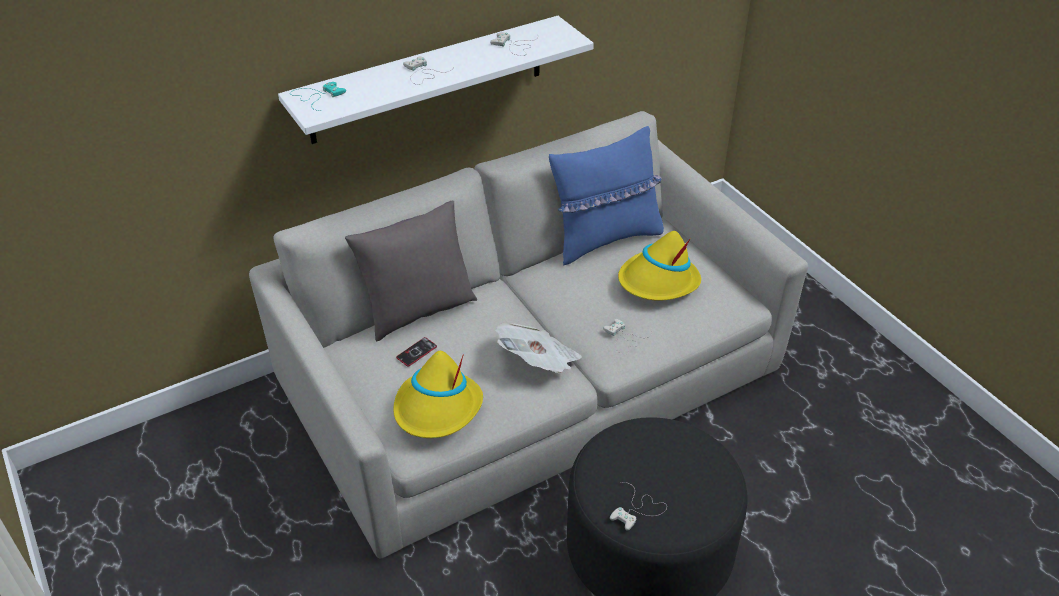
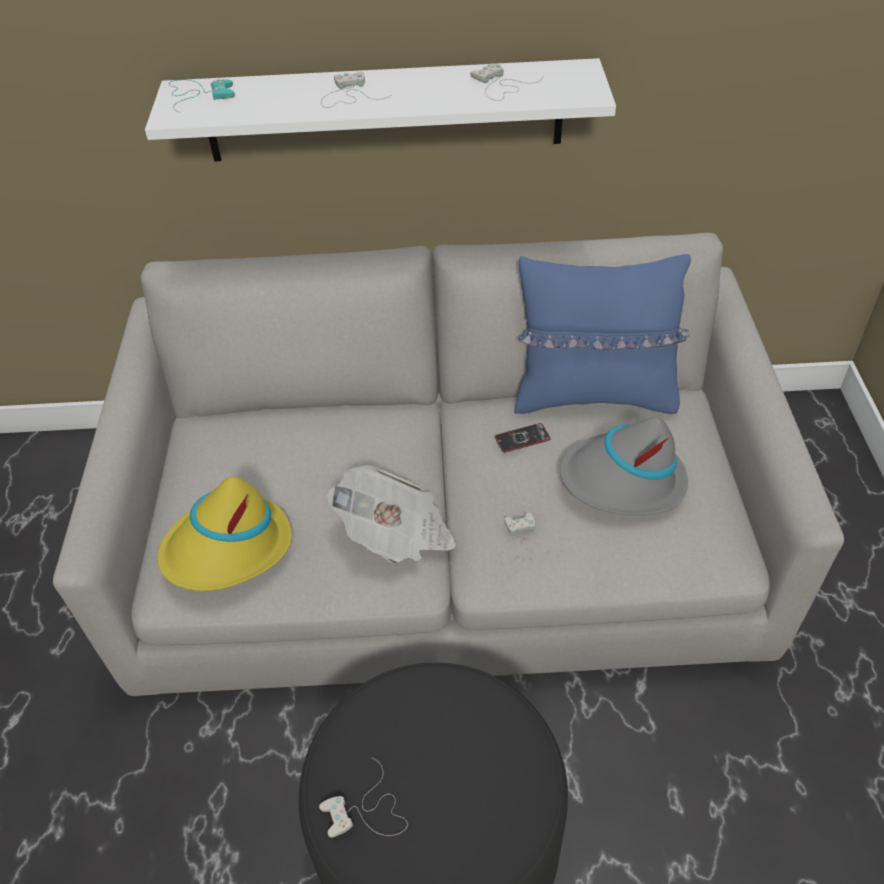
camera: 30 degrees right, 5 degrees up
grey pillow [345,201,477,341] -> none
phone [396,337,437,367] -> phone moved to [495,423,551,453]
yellow hat [618,231,701,301] -> grey hat [560,417,688,515]

